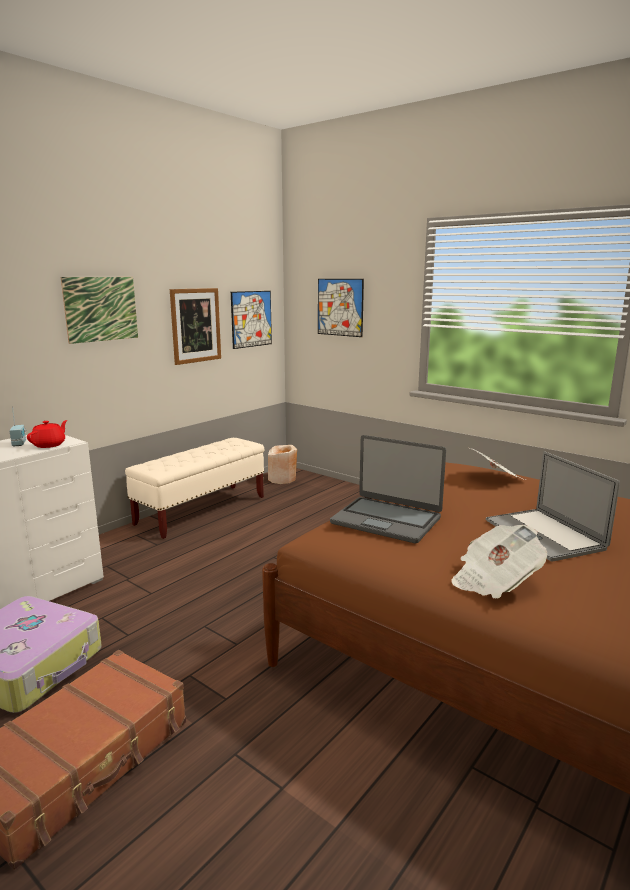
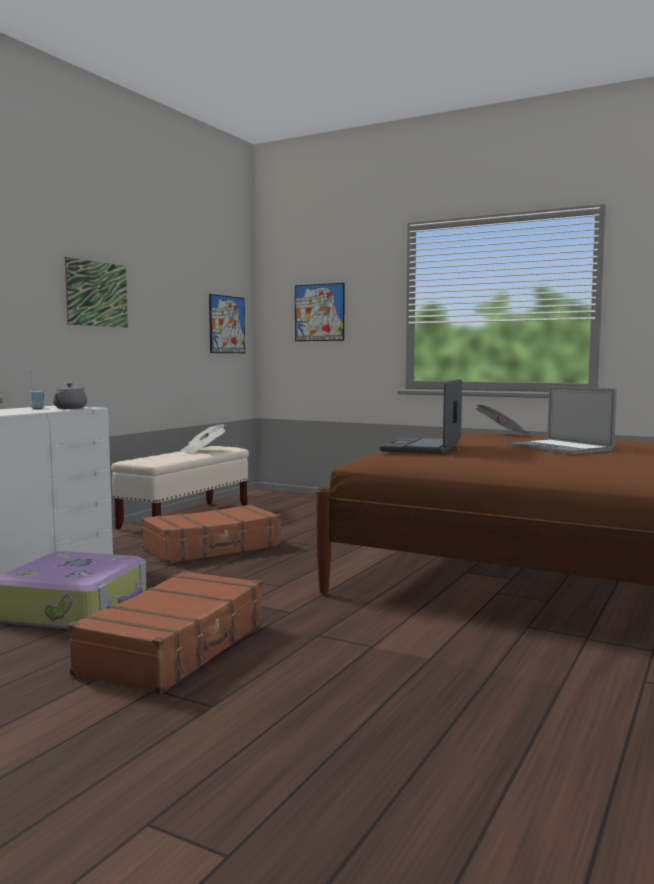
camera: 10 degrees left, 10 degrees down
red teapot [27,420,67,448] -> grey teapot [53,383,87,409]
picture [170,288,221,365] -> none
beige vase [268,445,297,484] -> none
laptop [330,435,446,544] -> laptop turned 90 degrees clockwise [380,379,462,454]
newspaper [451,525,547,599] -> newspaper moved to [181,424,225,452]
none -> brown suitcase [142,504,281,564]

